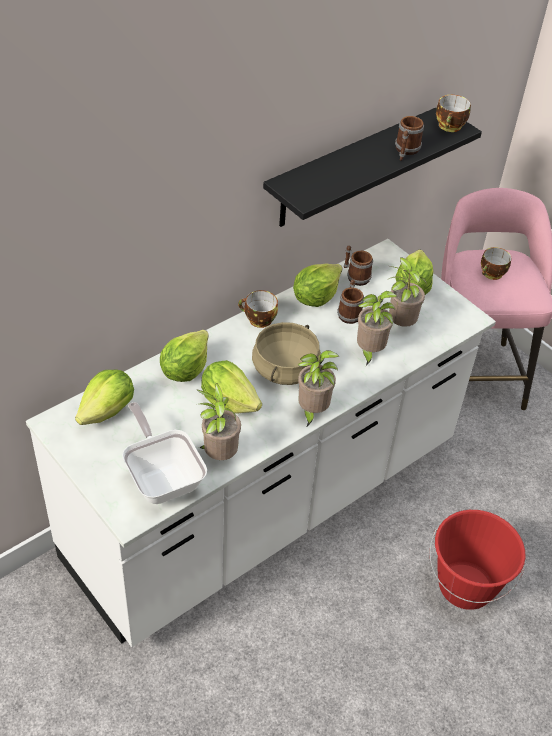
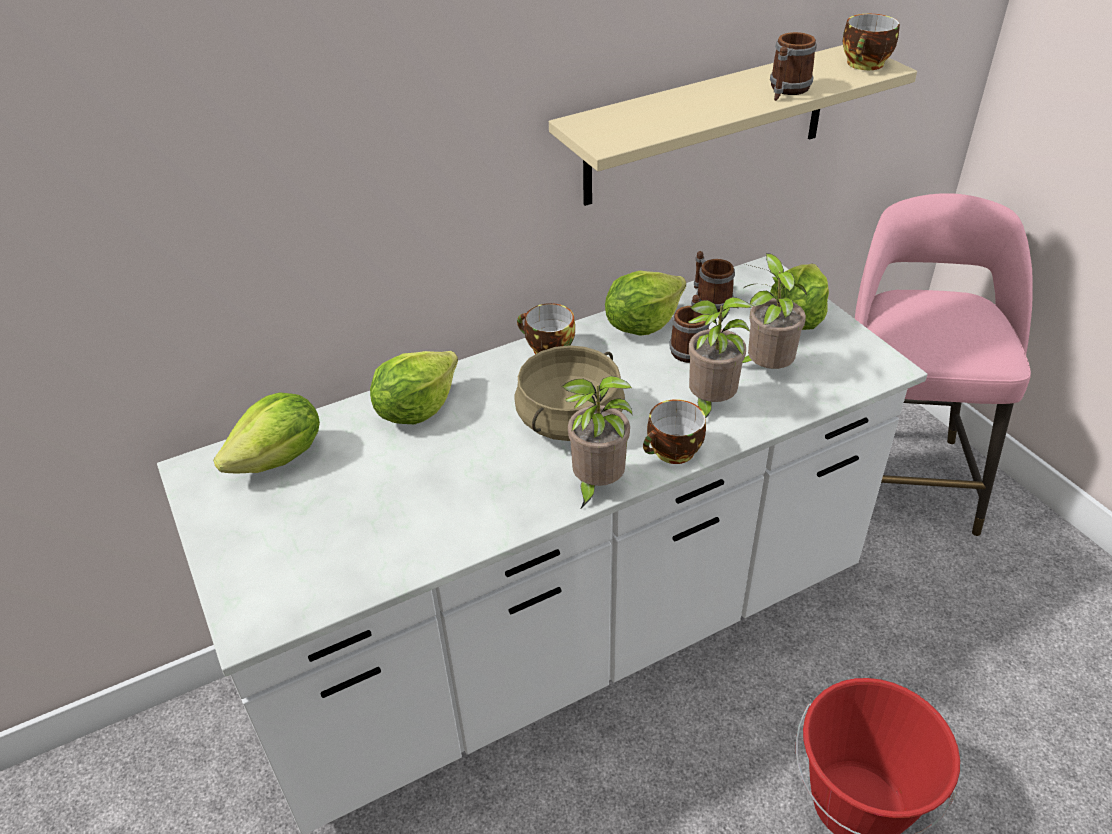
camera: 15 degrees right, 5 degrees down
frying pan [122,402,207,504] -> none
potted plant [197,383,241,460] -> none
lettuce [201,360,262,414] -> none
black shelf [263,107,482,227] -> beige shelf [549,45,917,206]
cup [481,247,511,280] -> cup moved to [643,399,706,464]

